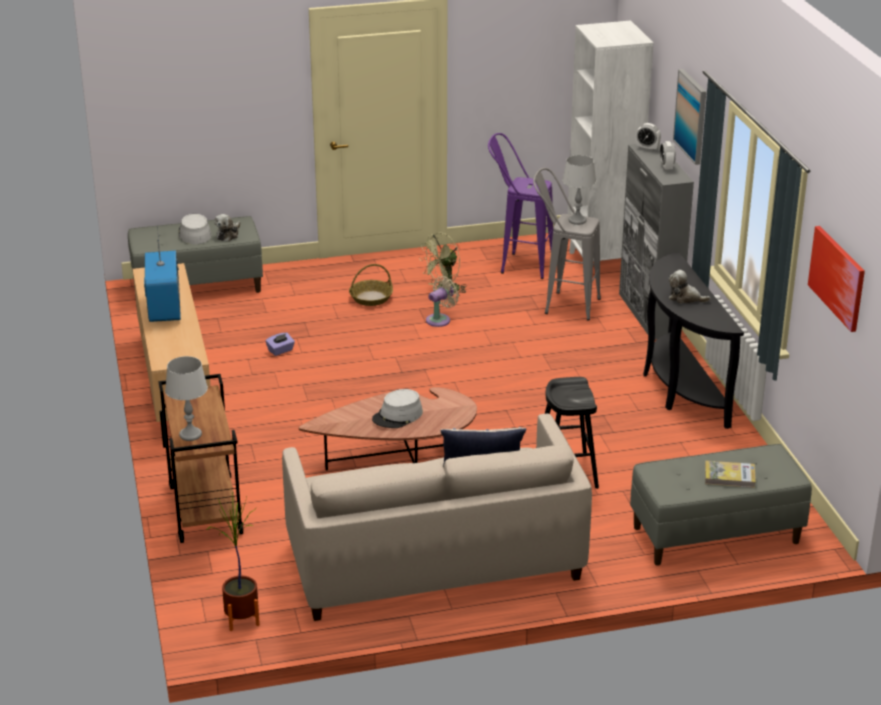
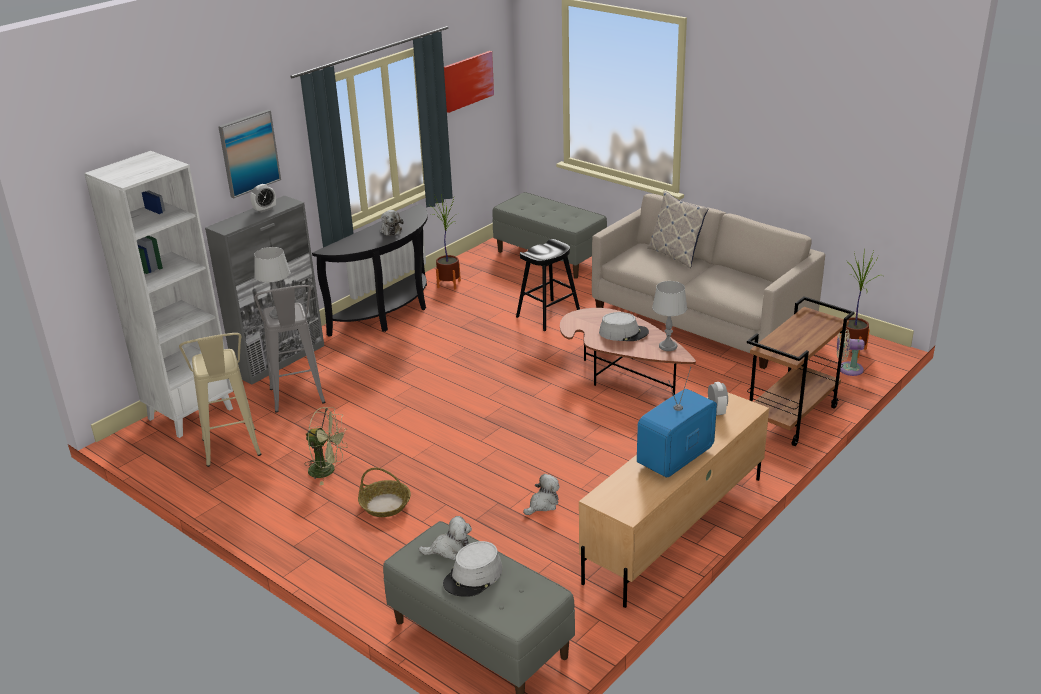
camera: 125 degrees left, 0 degrees up
grey table lamp [165,356,208,441] -> grey table lamp moved to [652,281,687,351]
purple tissue box [266,333,295,356] -> plush toy [523,474,560,515]
beige fan [426,276,459,327] -> beige fan moved to [837,329,864,376]
purple stool [488,133,553,279] -> beige stool [179,333,261,467]
alarm clock [636,123,661,151] -> alarm clock moved to [708,382,728,416]
book [705,461,756,488] -> none
none -> potted plant [429,194,461,289]

